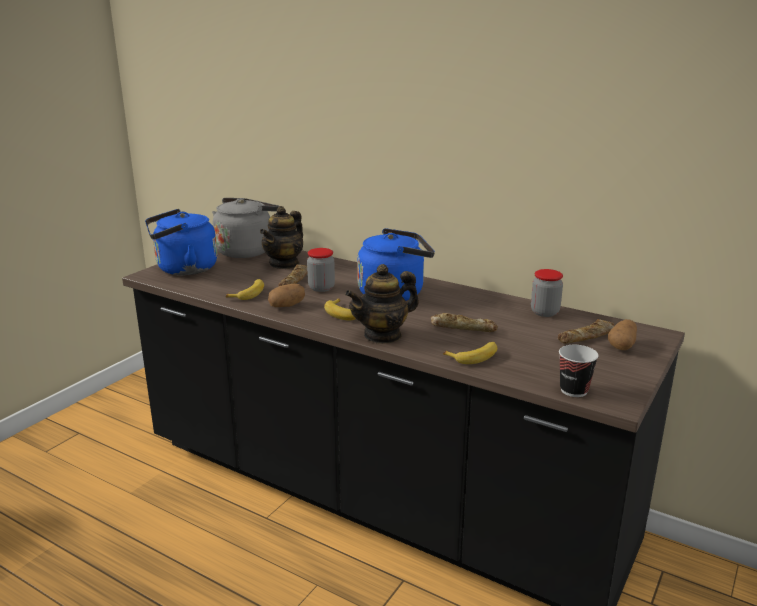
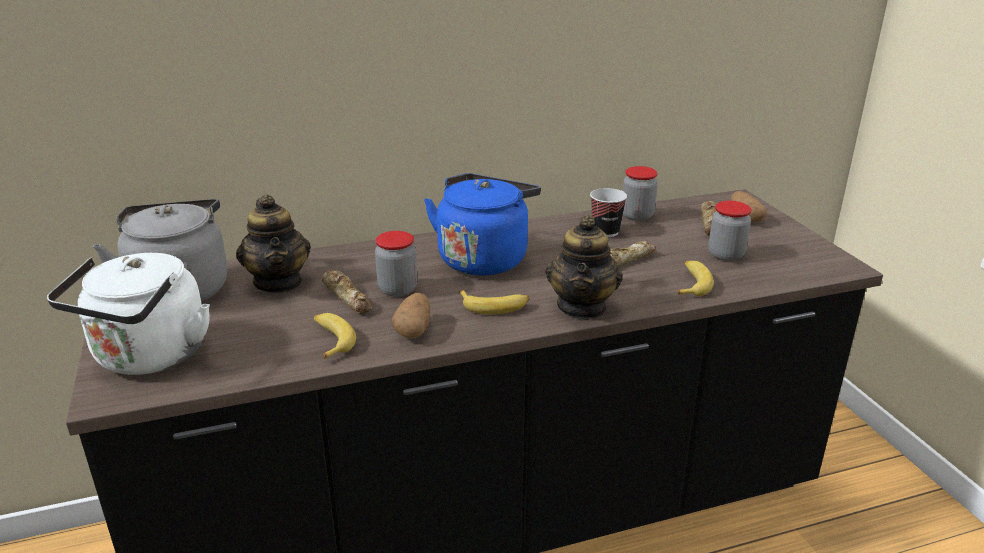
camera: 50 degrees left, 5 degrees up
blue kettle [145,209,217,275] -> white kettle [47,253,210,375]
cup [559,345,599,397] -> cup moved to [590,188,627,237]
none -> jar [708,201,752,262]

